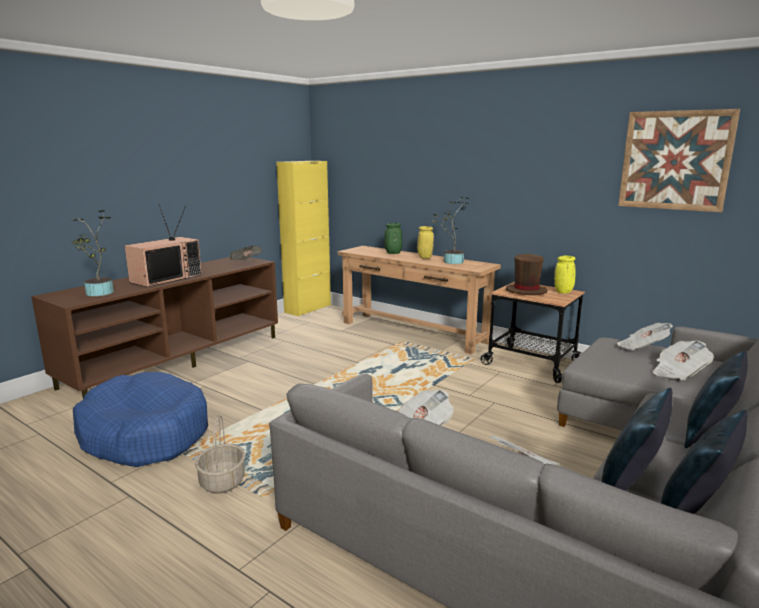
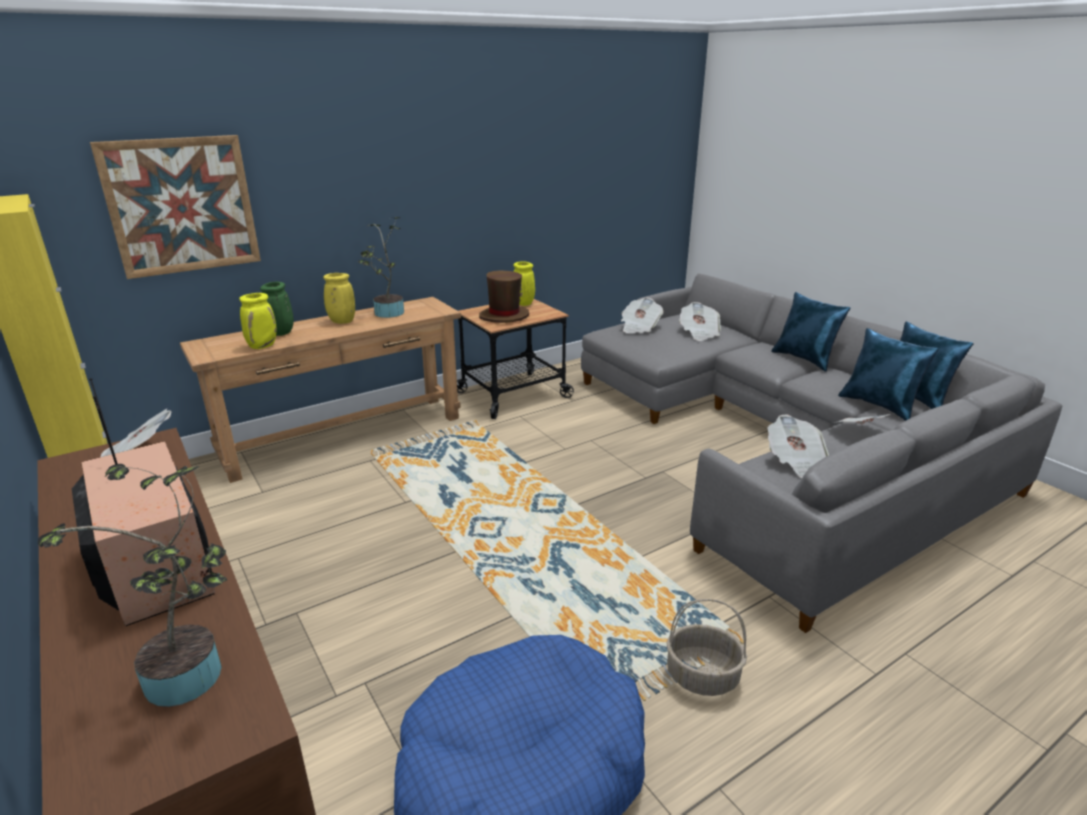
camera: 70 degrees left, 10 degrees up
picture [618,109,740,212] -> picture moved to [90,135,261,279]
none -> yellow vase [239,293,277,349]

